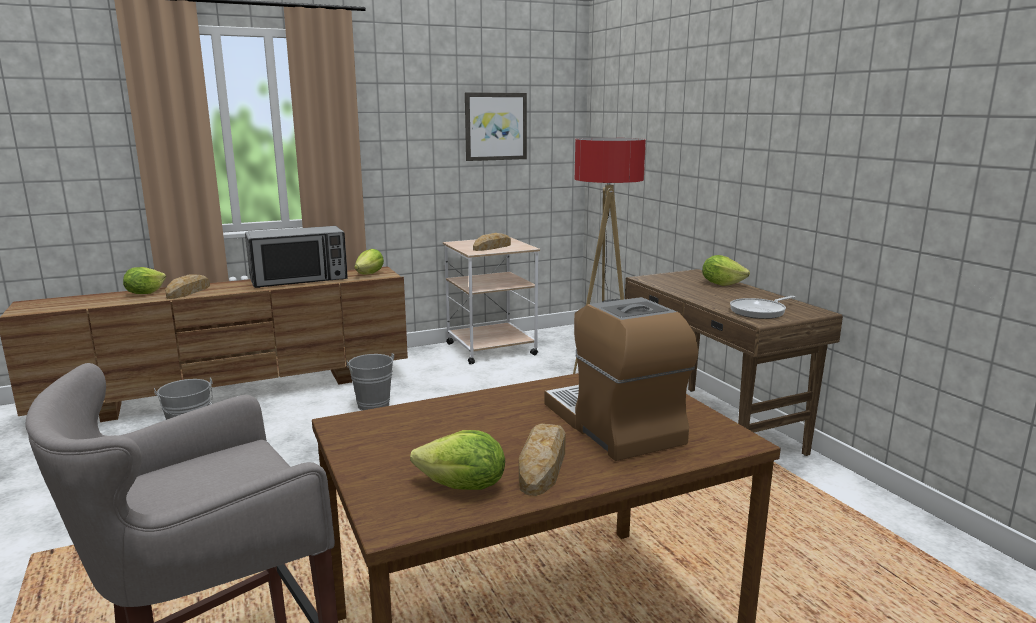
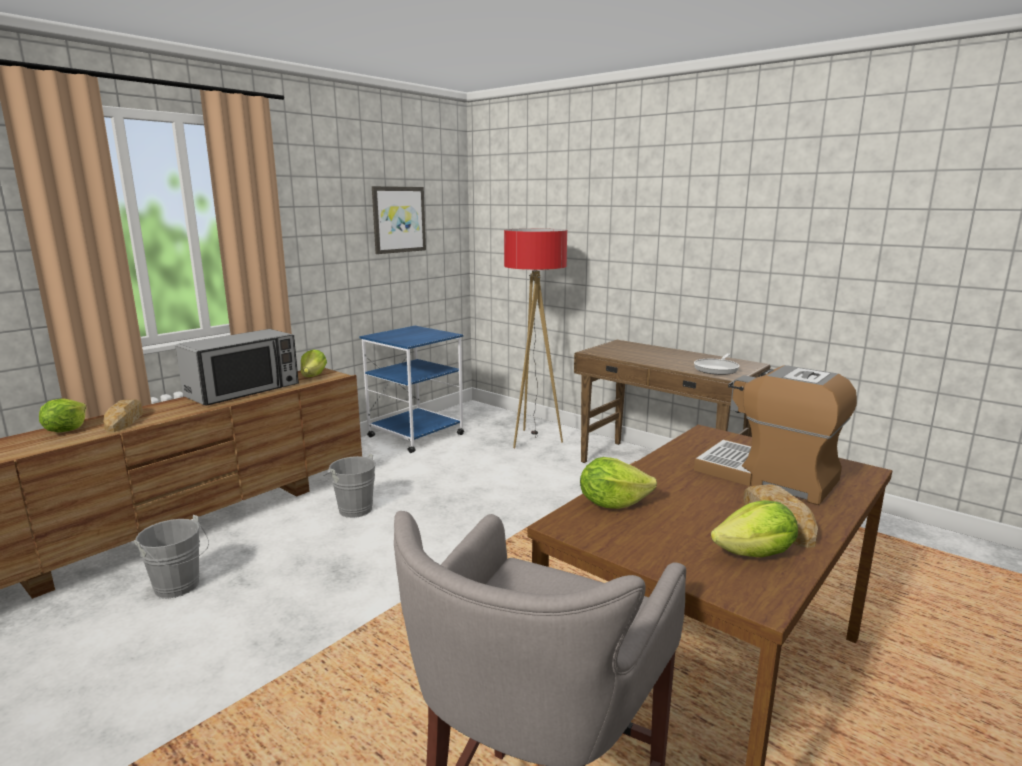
camera: 25 degrees left, 0 degrees up
beige cart [443,237,540,364] -> blue cart [359,326,464,453]
bread [473,233,511,251] -> none
lettuce [702,255,750,286] -> lettuce moved to [580,457,657,509]

